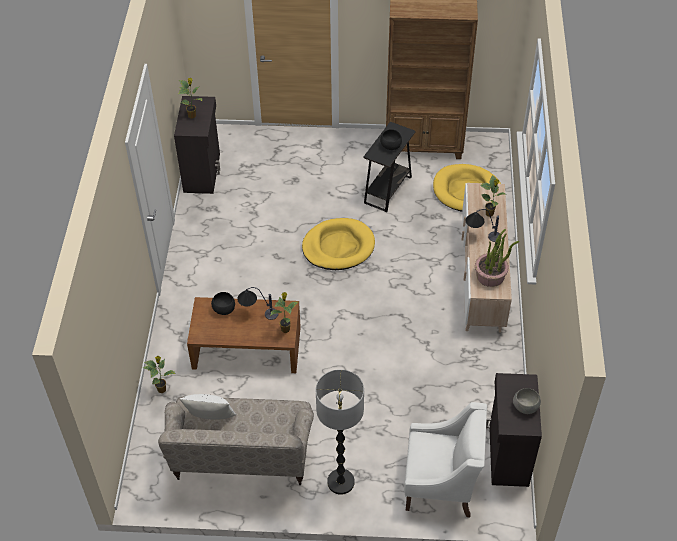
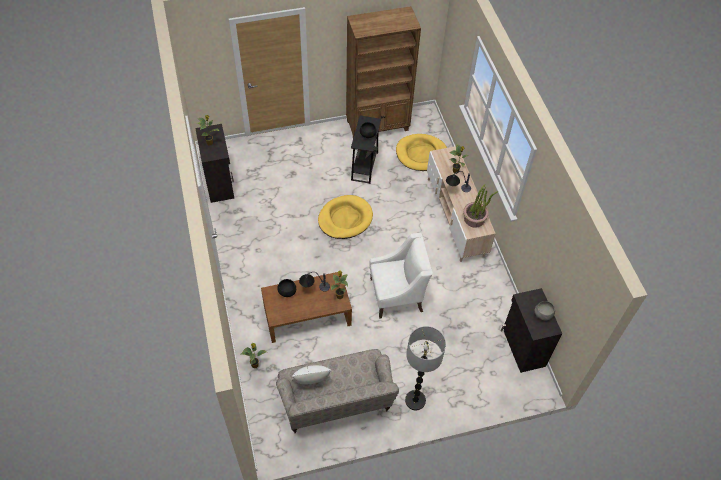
camera: 20 degrees left, 5 degrees up
white armchair [404,402,487,517] -> white armchair moved to [369,233,433,319]

